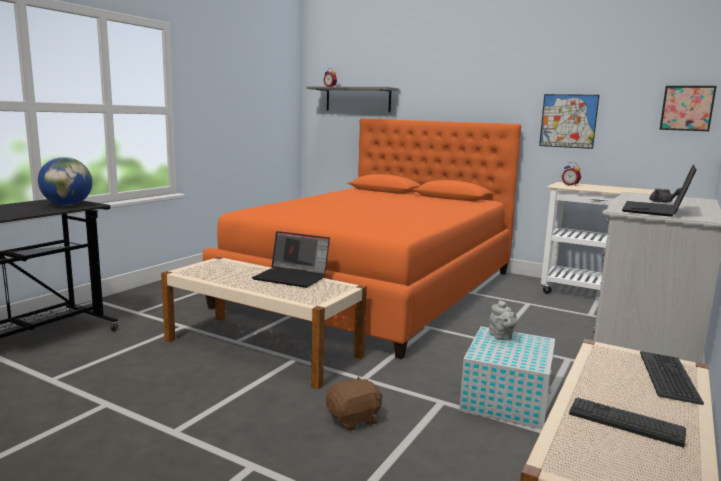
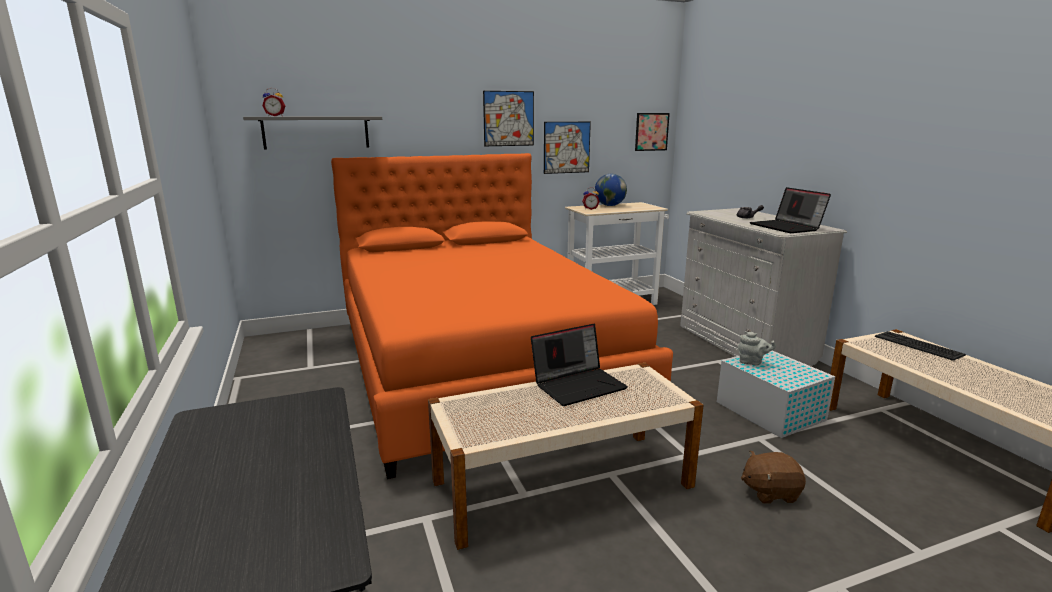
camera: 50 degrees left, 5 degrees up
globe [38,157,92,206] -> globe moved to [595,174,627,206]
brown plush toy [326,376,382,431] -> brown plush toy turned 105 degrees counterclockwise [741,451,806,504]
keyboard [569,397,686,447] -> none
none -> picture [483,91,534,146]

